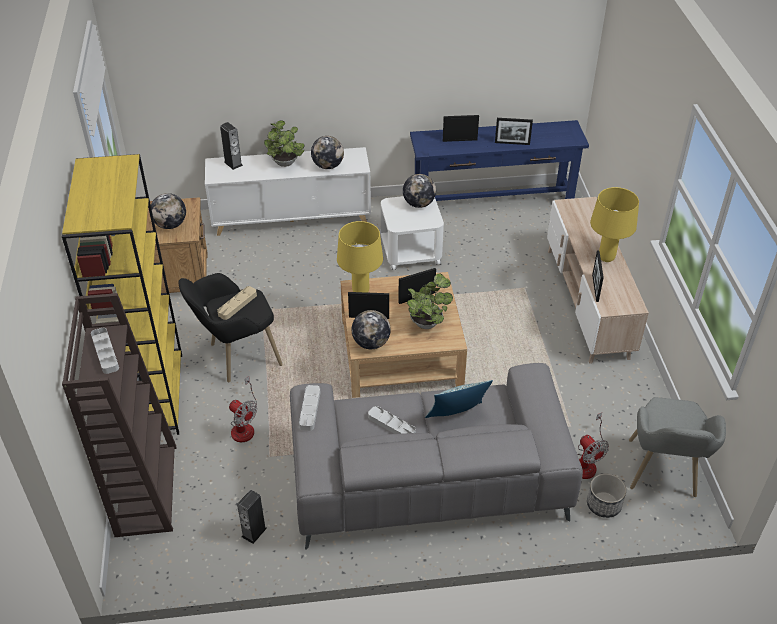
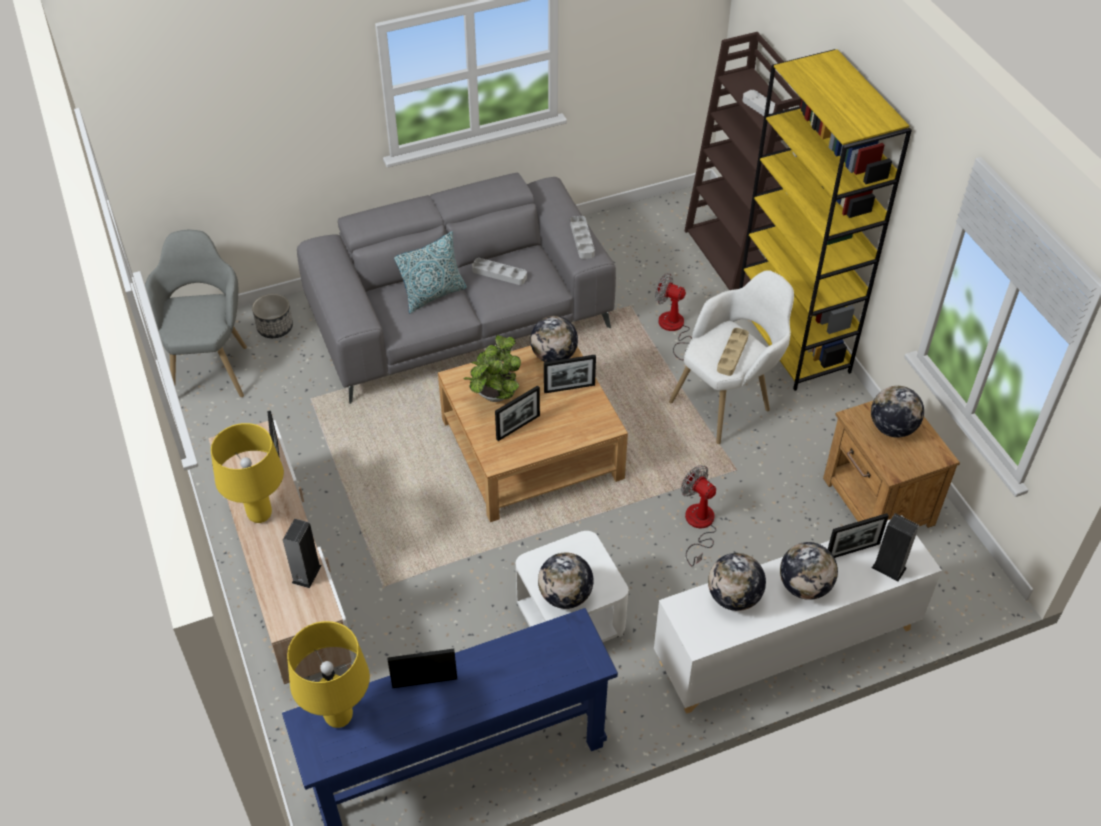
camera: 165 degrees right, 5 degrees up
black armchair [178,273,283,382] -> white armchair [669,270,794,444]
speaker [237,490,267,544] -> speaker moved to [283,519,322,588]
potted plant [264,121,305,167] -> globe [780,542,838,600]
yellow table lamp [337,221,383,293] -> yellow table lamp moved to [287,621,370,728]
picture frame [443,115,479,142] -> picture frame moved to [828,513,889,558]
fan [577,412,609,479] -> fan moved to [681,465,717,566]

